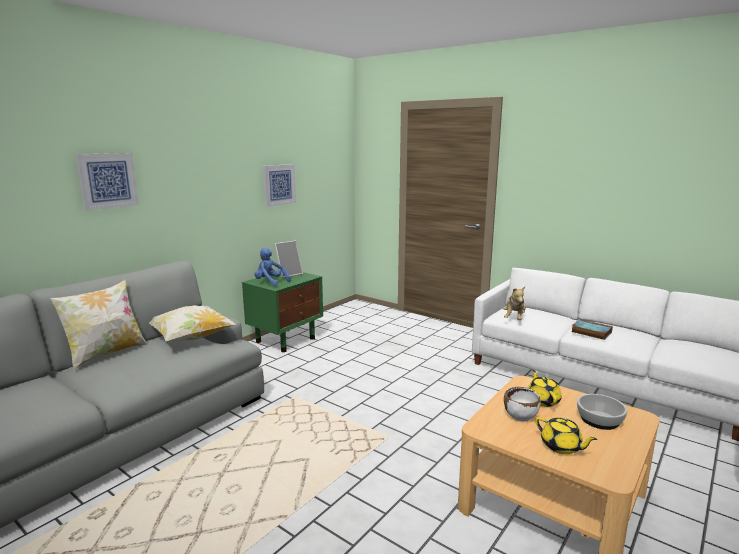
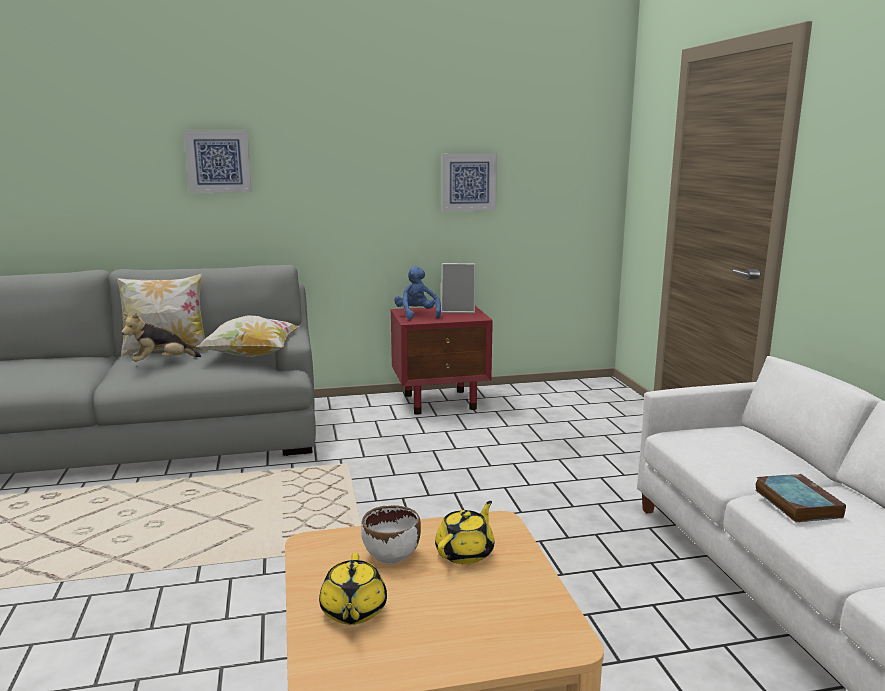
camera: 40 degrees right, 0 degrees up
green nightstand [242,272,323,352] -> red nightstand [390,306,493,415]
plush toy [503,287,526,320] -> plush toy moved to [122,313,201,362]
bowl [577,394,628,430] -> none

